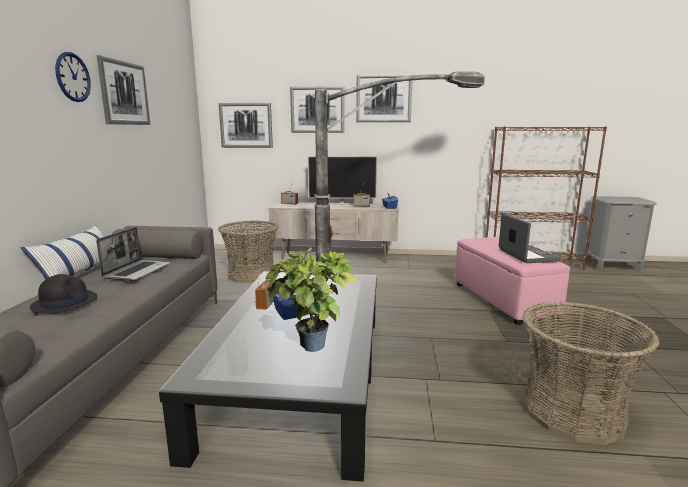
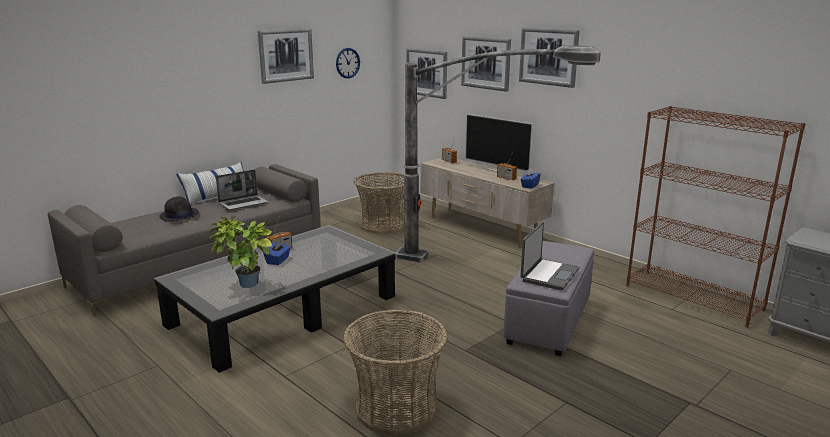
camera: 40 degrees right, 5 degrees up
wall clock [55,52,91,102] -> wall clock moved to [336,48,360,78]
pink ottoman [455,237,570,325] -> grey ottoman [503,241,594,356]

